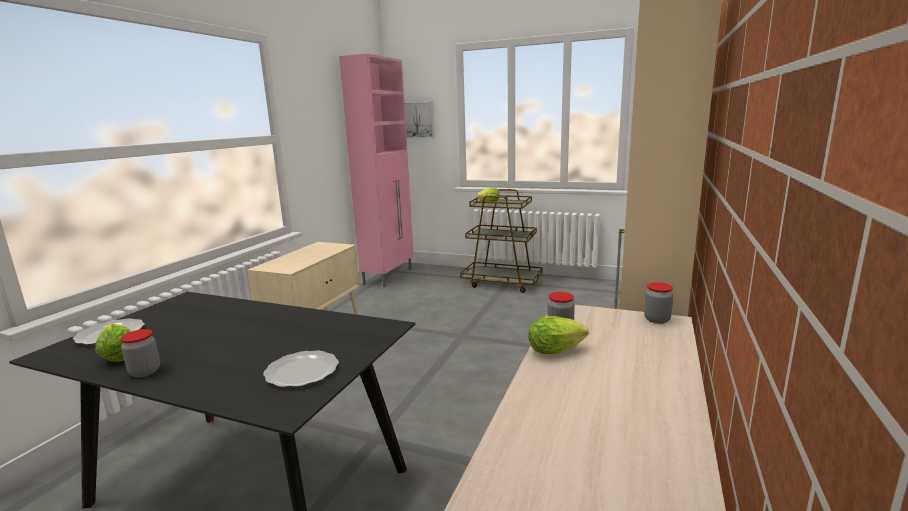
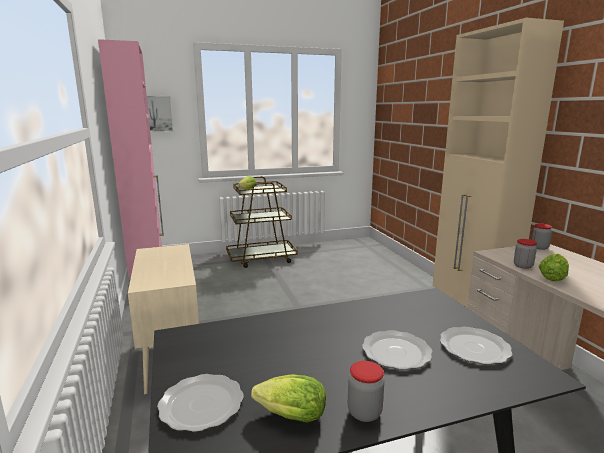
camera: 40 degrees left, 0 degrees up
none -> plate [362,330,432,370]

